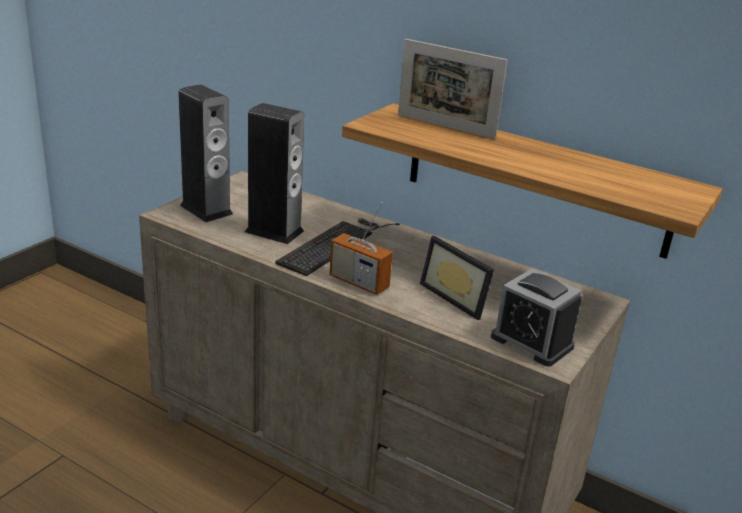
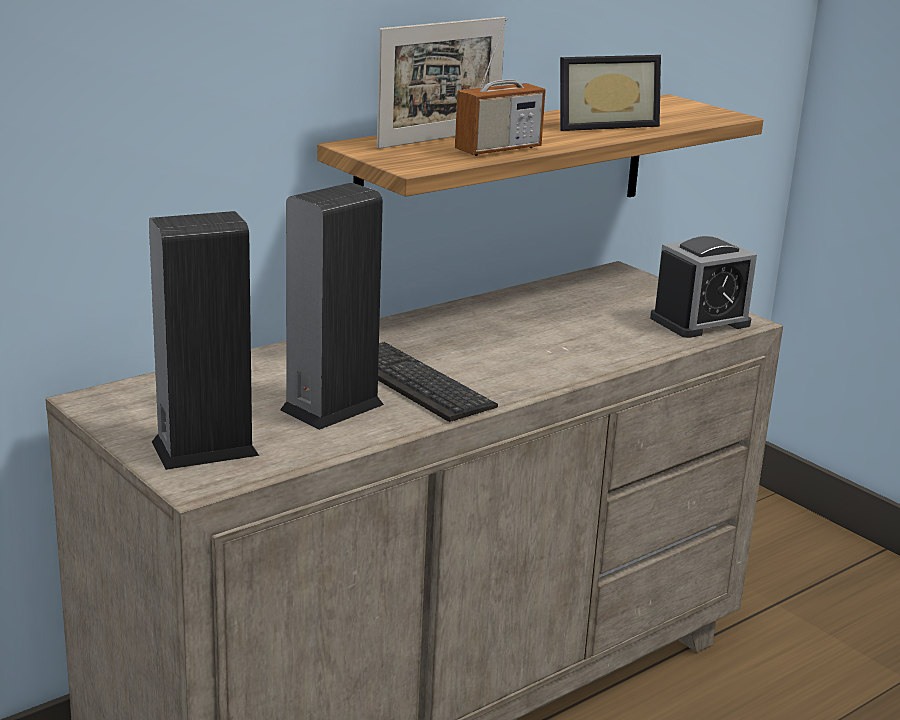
camera: 70 degrees left, 5 degrees down
radio [329,202,393,295] -> radio moved to [455,17,546,156]
picture frame [420,236,494,320] -> picture frame moved to [560,55,661,131]

